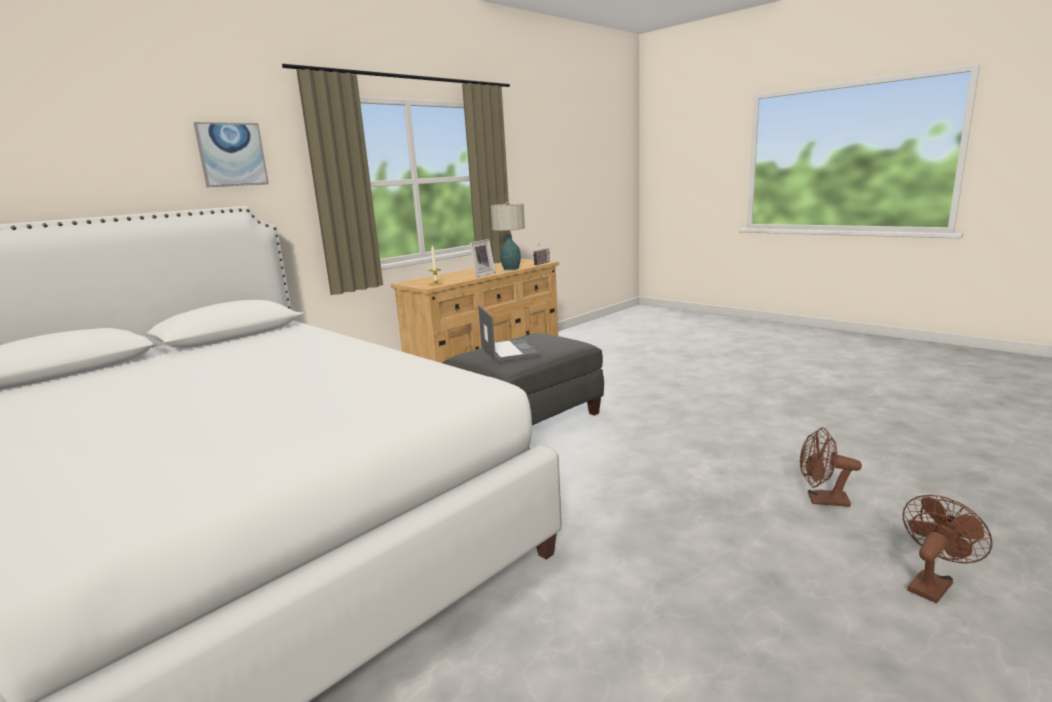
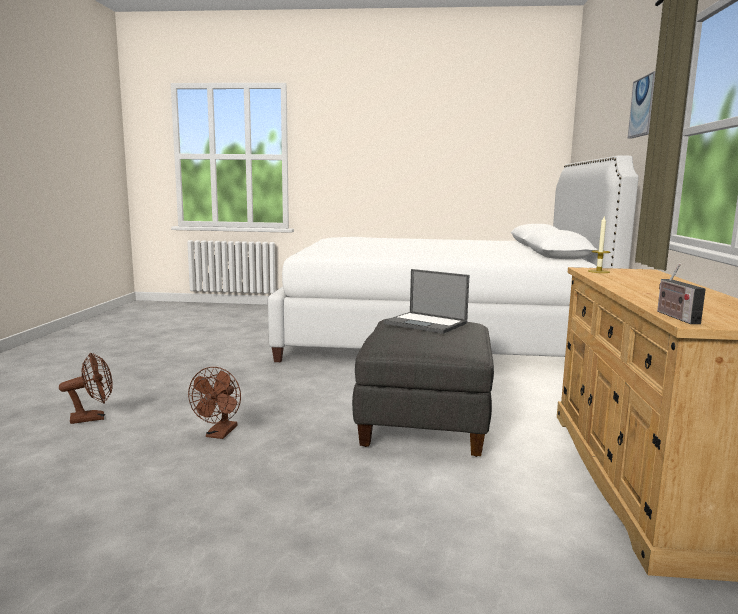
camera: 140 degrees right, 5 degrees down
picture frame [470,239,495,277] -> none
table lamp [491,202,525,270] -> none
brown fan [903,495,993,603] -> brown fan moved to [188,367,241,439]

